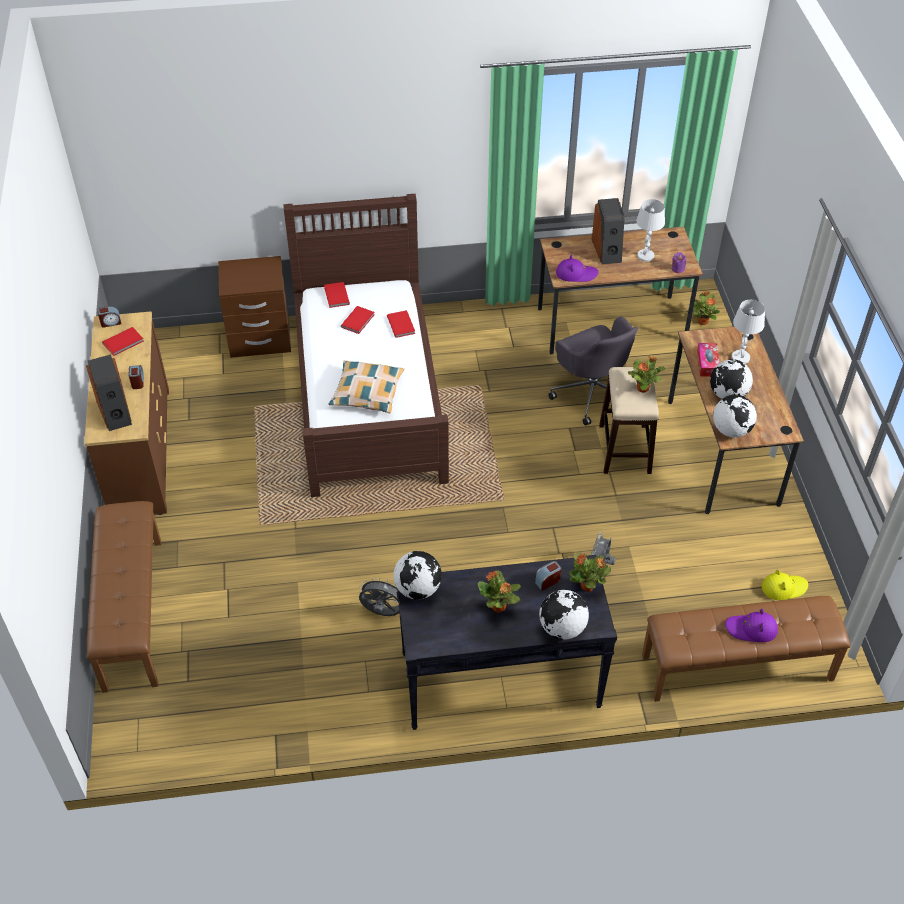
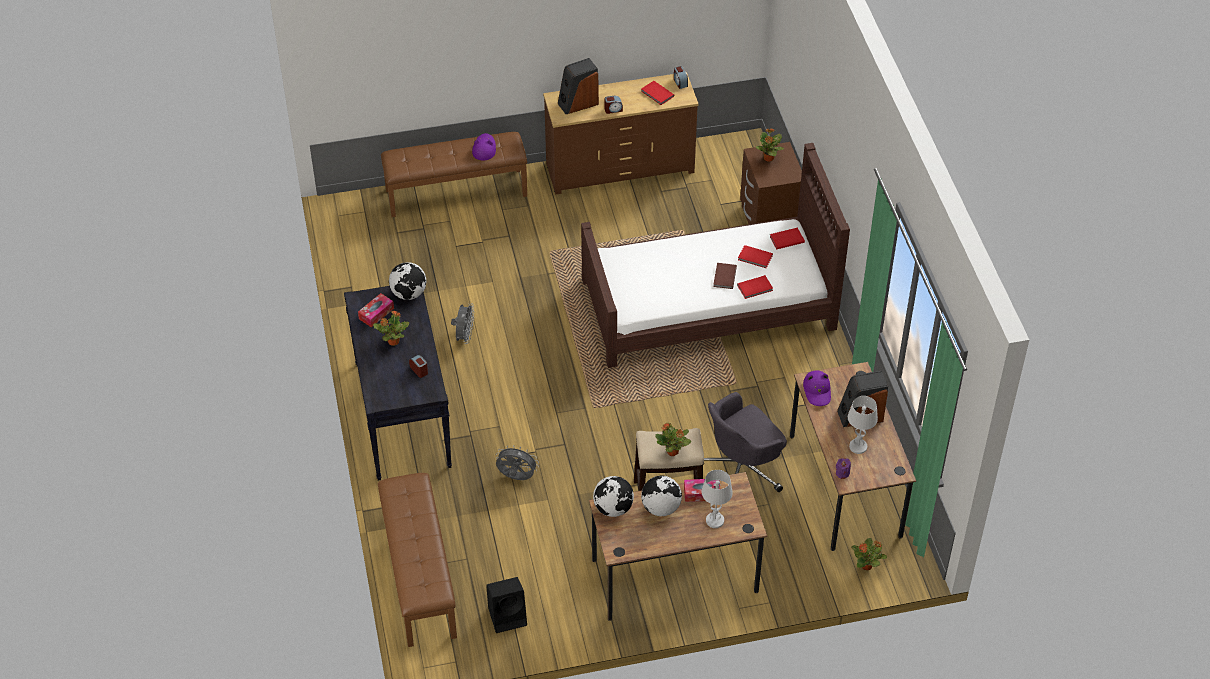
camera: 85 degrees right, 0 degrees up
pillow [328,360,404,413] -> none
globe [539,590,589,640] -> none
potted plant [569,553,611,592] -> potted plant moved to [756,129,784,162]
purple hat [725,609,778,642] -> purple hat moved to [472,133,496,160]
yellow hat [762,570,808,600] -> black speaker [486,577,527,633]
none -> tissue box [358,293,394,327]
none -> brown book [713,263,737,289]

